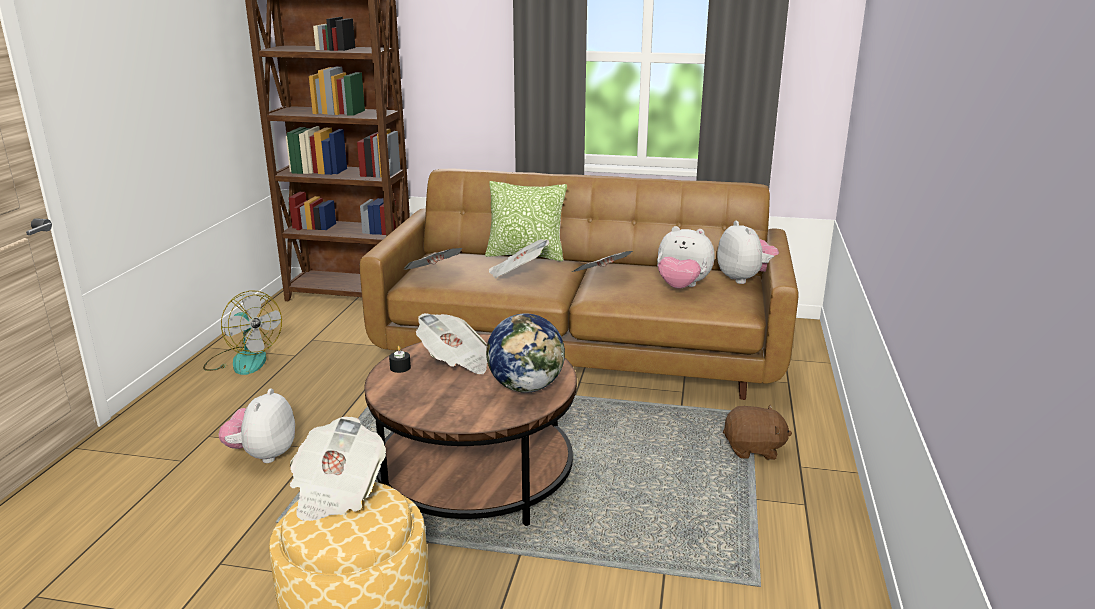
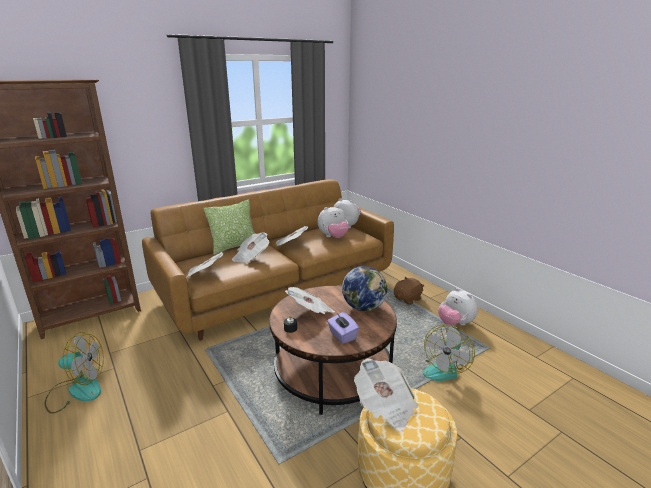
camera: 45 degrees left, 0 degrees up
plush toy [219,388,295,463] -> plush toy moved to [438,288,478,326]
none -> purple tissue box [327,312,359,344]
none -> fan [423,324,475,381]

